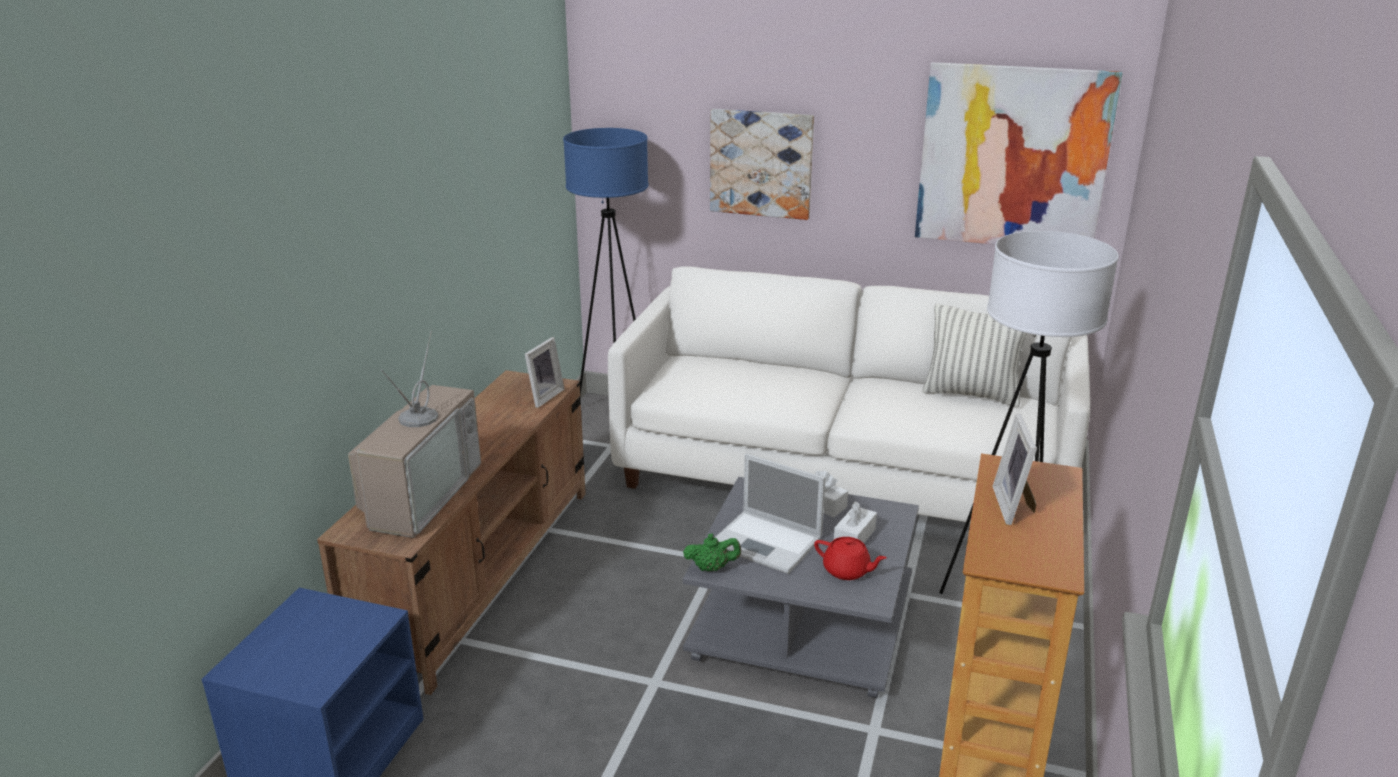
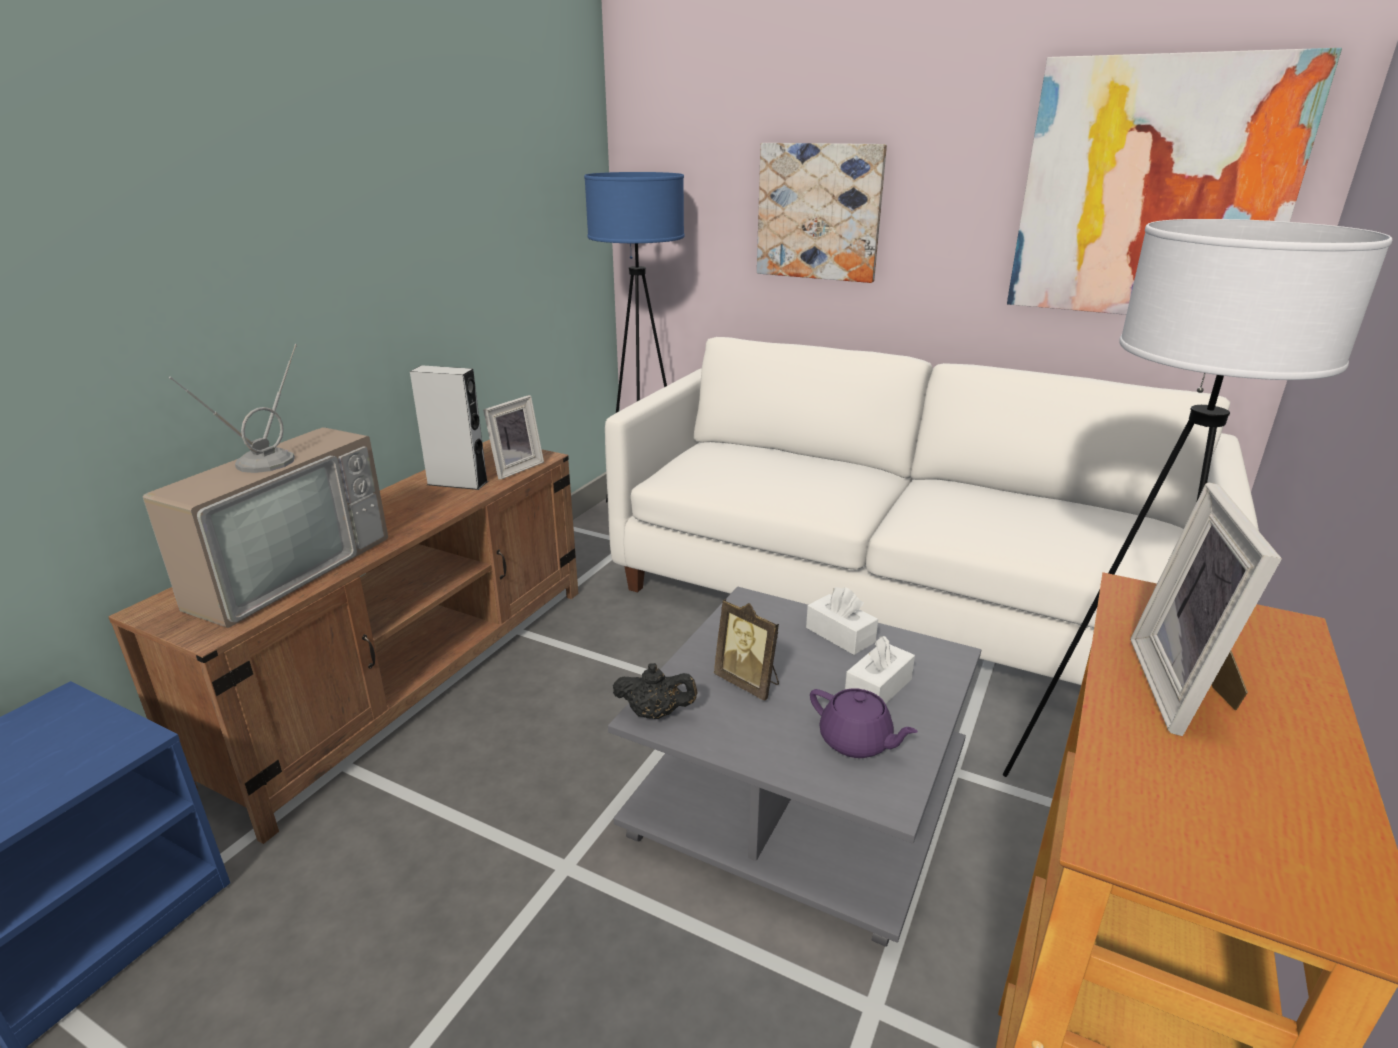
camera: 10 degrees right, 0 degrees up
green teapot [683,533,741,571] -> black teapot [613,663,698,719]
laptop [715,453,826,574] -> picture frame [714,599,779,701]
red teapot [814,537,887,580] -> purple teapot [810,688,918,758]
pillow [923,304,1027,407] -> none
none -> grey speaker [410,365,488,490]

